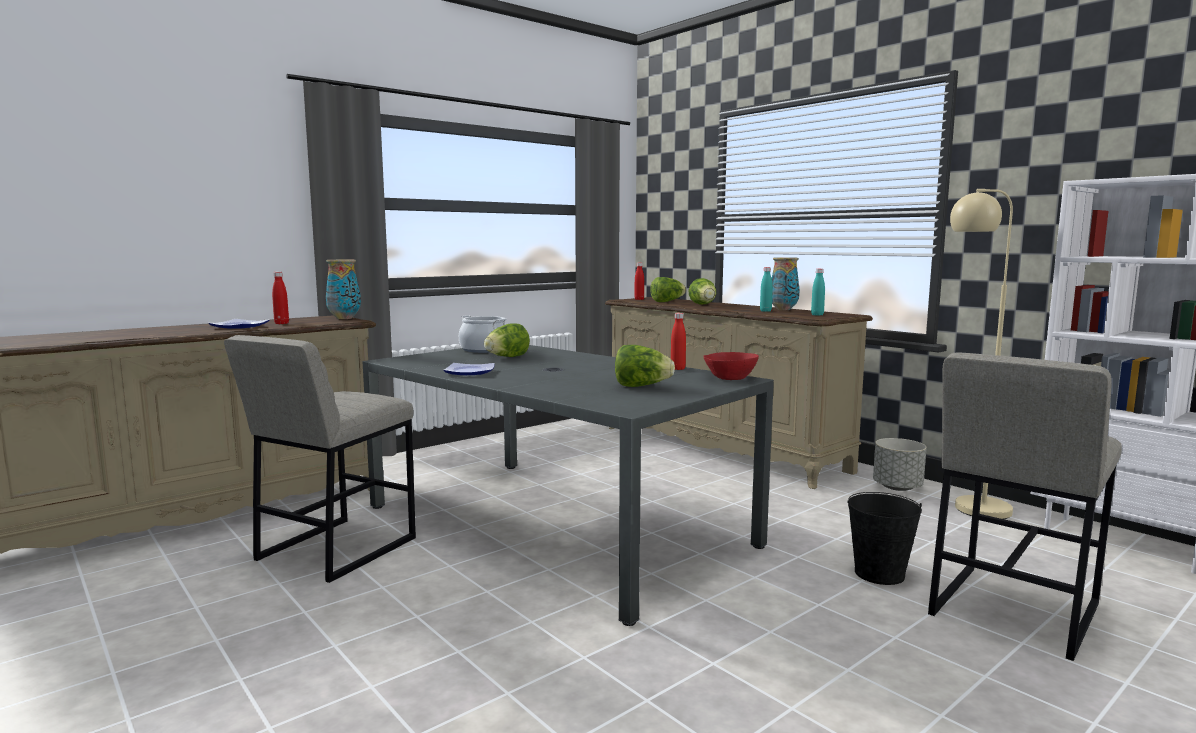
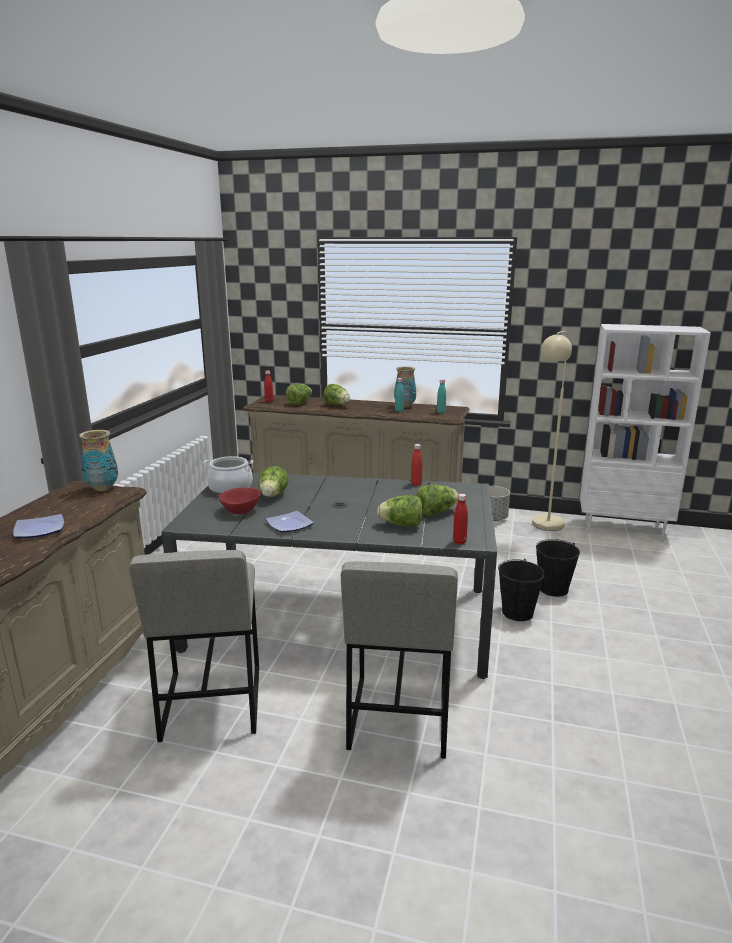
camera: 35 degrees left, 10 degrees up
red bottle [272,272,289,324] -> red bottle moved to [453,494,468,544]
red bowl [704,352,759,380] -> red bowl moved to [219,488,261,514]
grey chair [928,353,1122,661] -> grey chair moved to [341,561,458,759]
none -> lettuce [377,495,423,527]
none -> black bucket [498,559,545,621]

